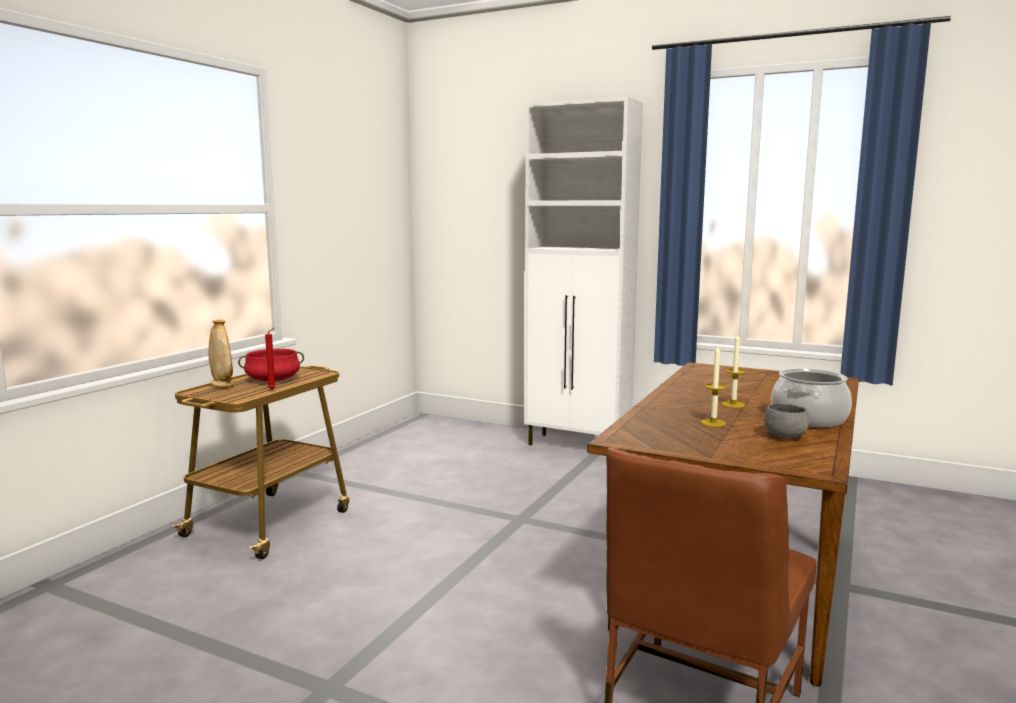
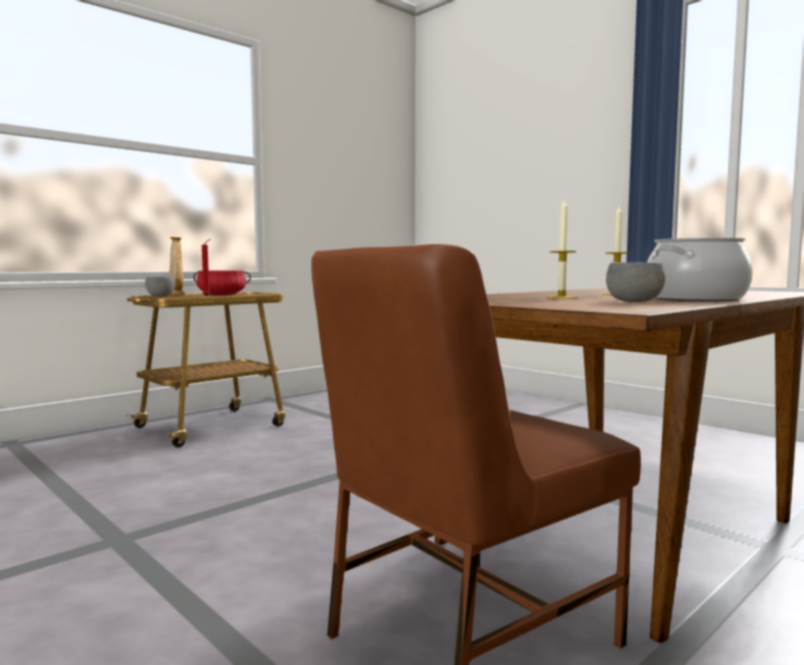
camera: 20 degrees right, 5 degrees down
white cabinet [524,97,643,445] -> none
none -> grey bowl [145,276,175,297]

